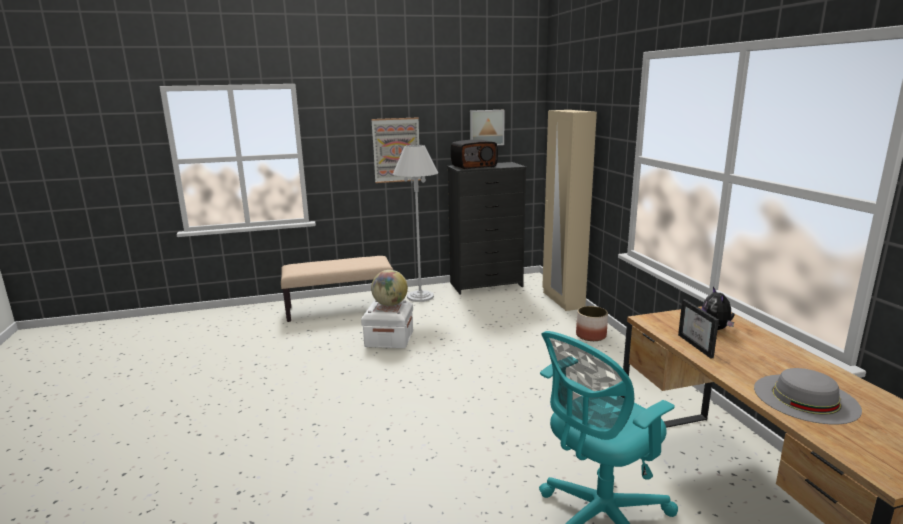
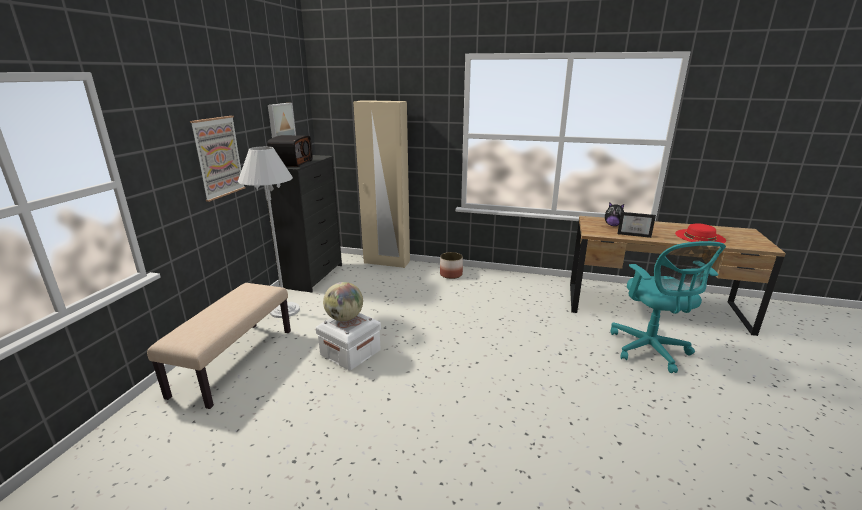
camera: 60 degrees left, 5 degrees up
grey hat [754,368,862,424] -> red hat [675,224,726,243]

